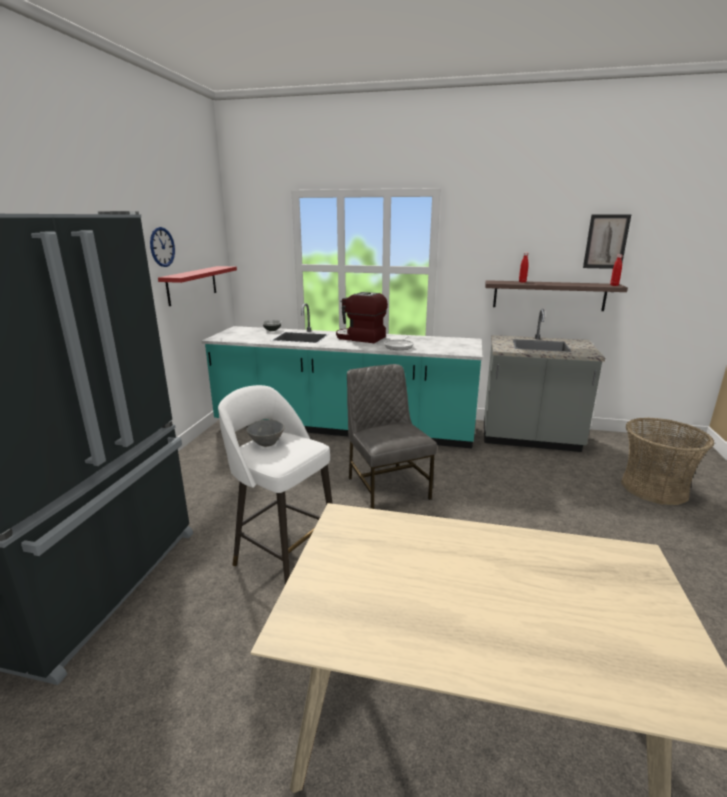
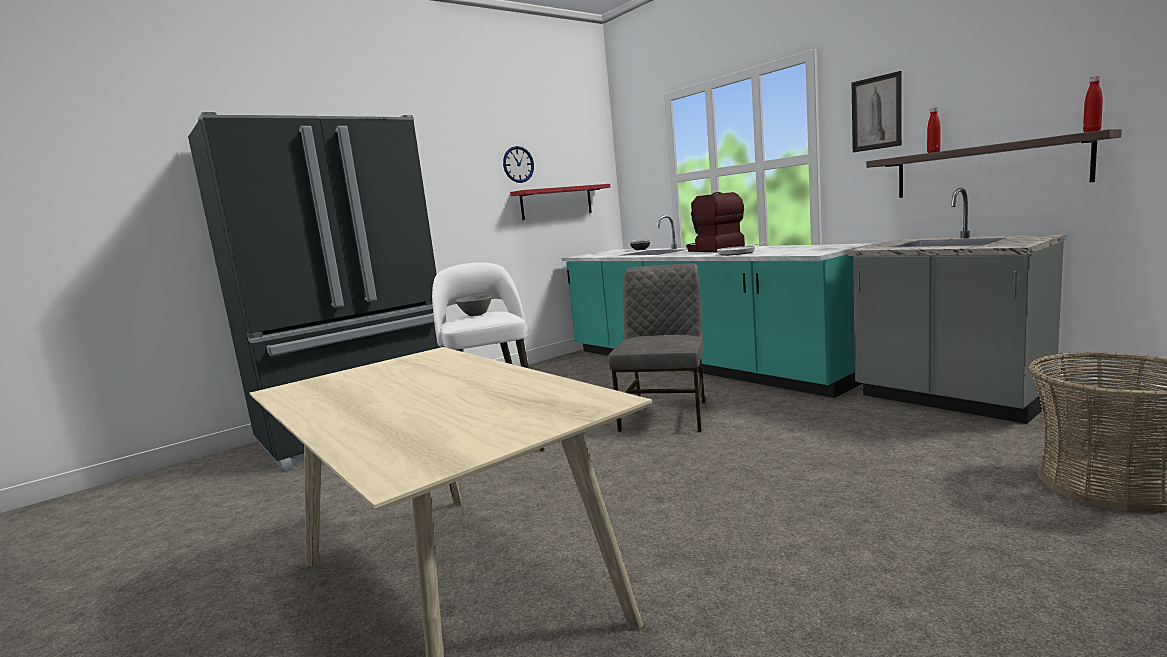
camera: 40 degrees right, 10 degrees down
picture [583,215,631,269] -> picture moved to [852,71,902,152]

